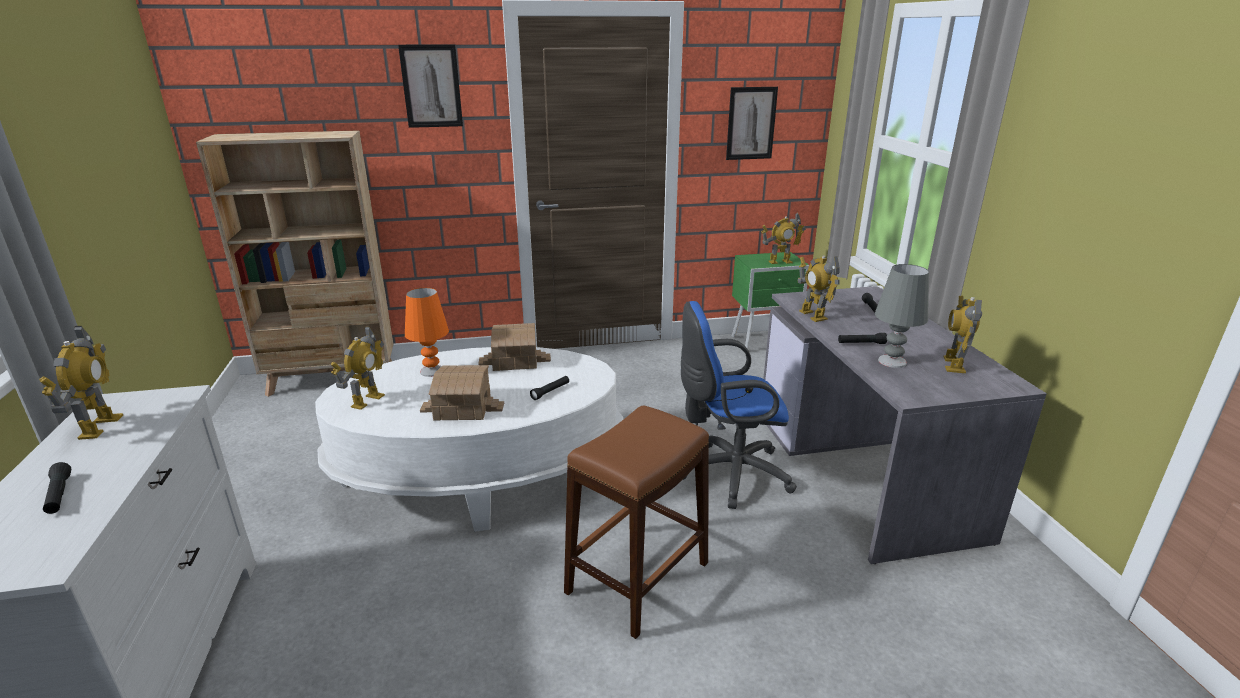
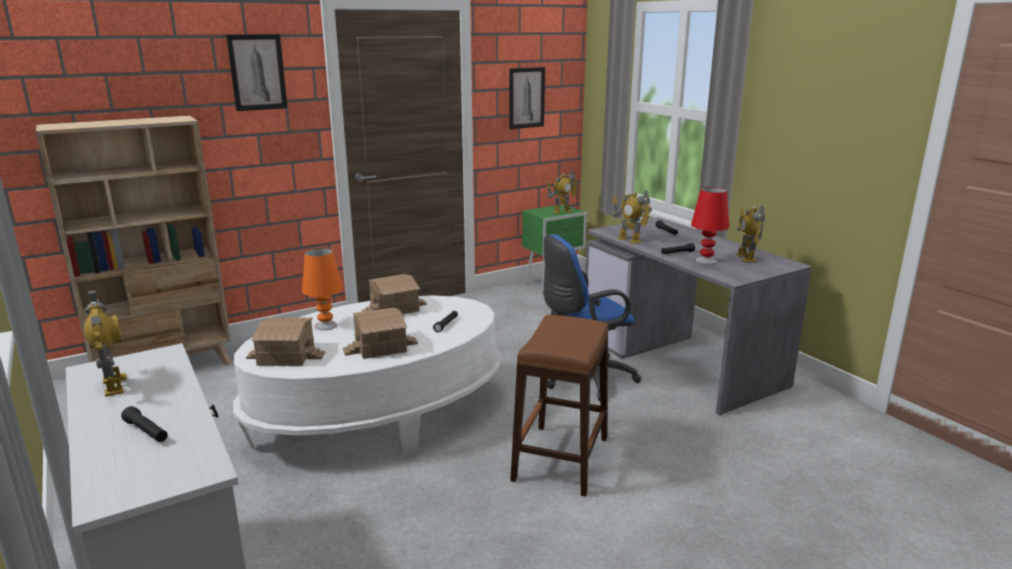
camera: 20 degrees left, 5 degrees down
toy robot [331,326,385,410] -> toy house [246,317,325,366]
grey table lamp [875,264,929,368] -> red table lamp [691,187,729,265]

